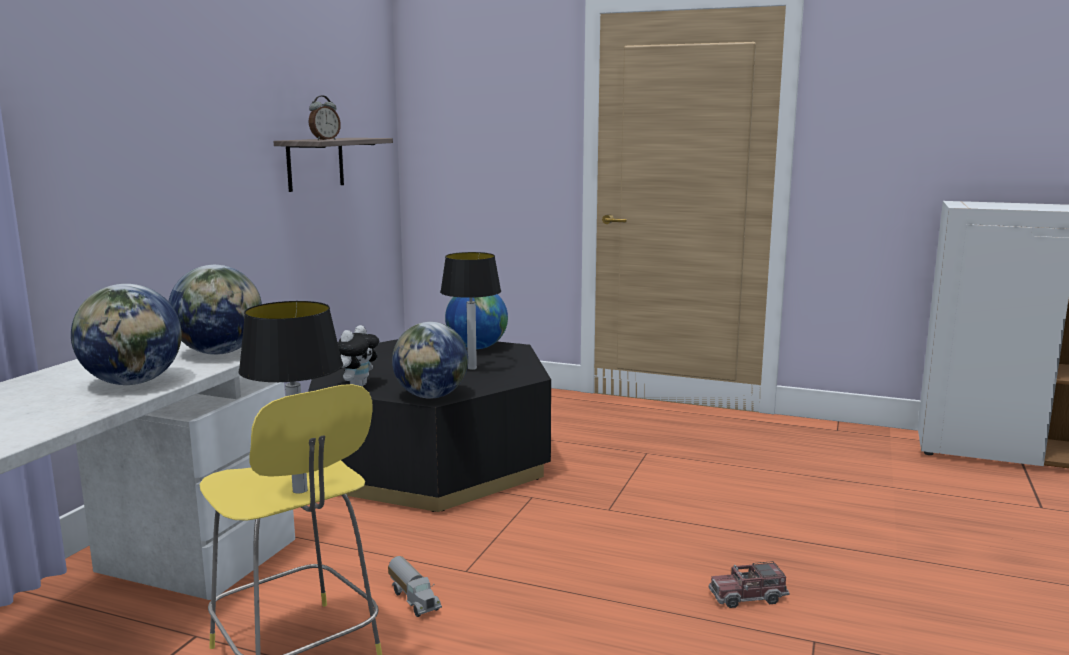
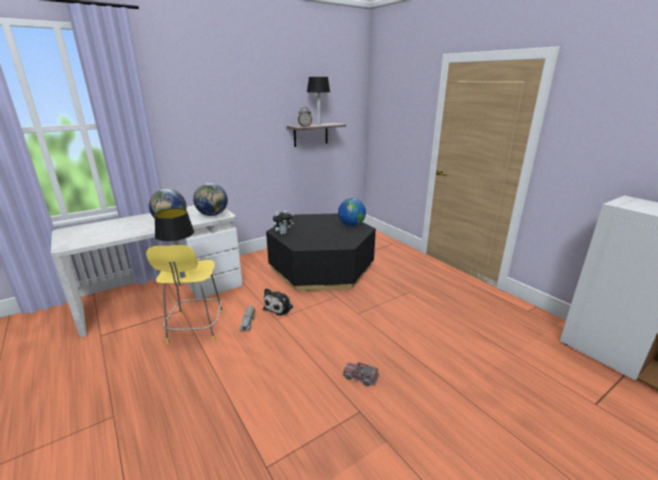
camera: 35 degrees right, 10 degrees up
globe [392,322,468,399] -> none
table lamp [440,252,501,370] -> table lamp moved to [307,77,330,125]
none -> plush toy [263,288,293,316]

